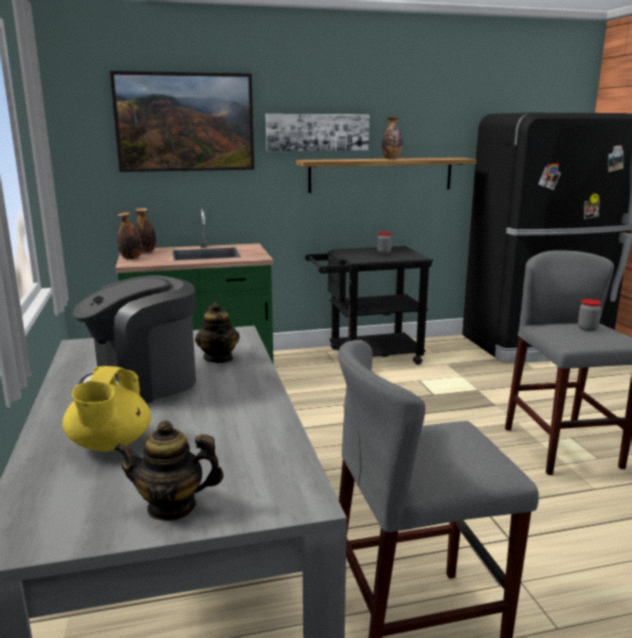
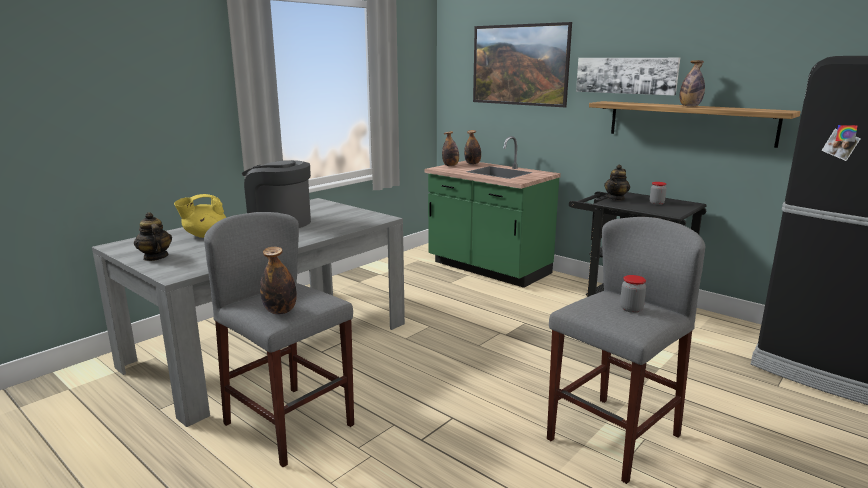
camera: 55 degrees right, 0 degrees up
teapot [195,302,240,363] -> teapot moved to [604,165,630,201]
none -> bottle [260,247,297,314]

